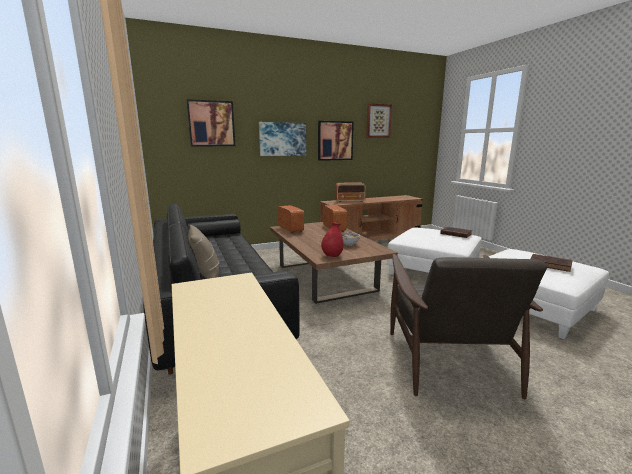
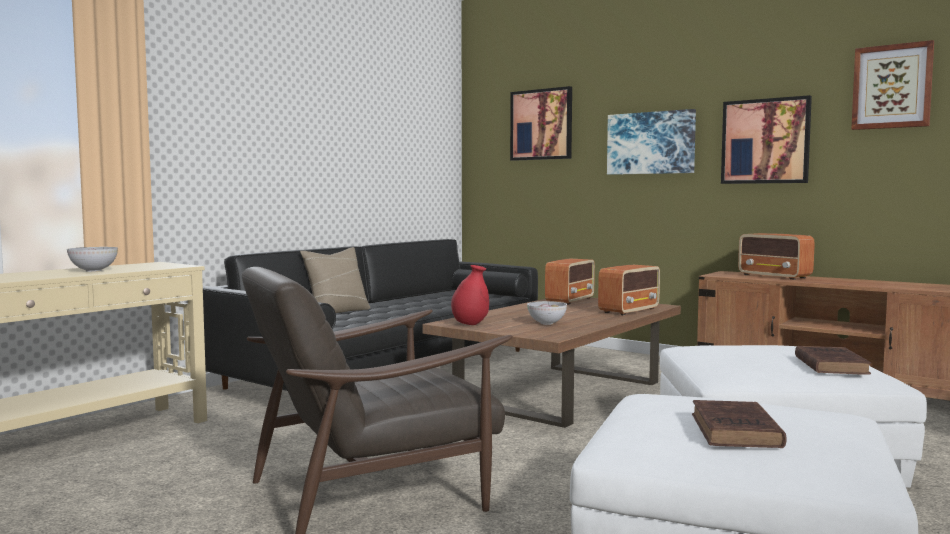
camera: 60 degrees right, 10 degrees down
none -> bowl [67,247,118,272]

